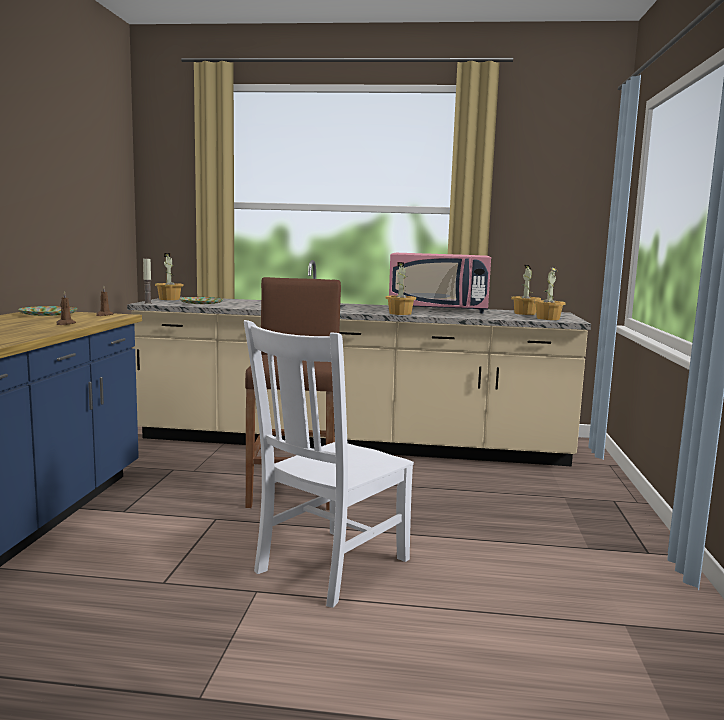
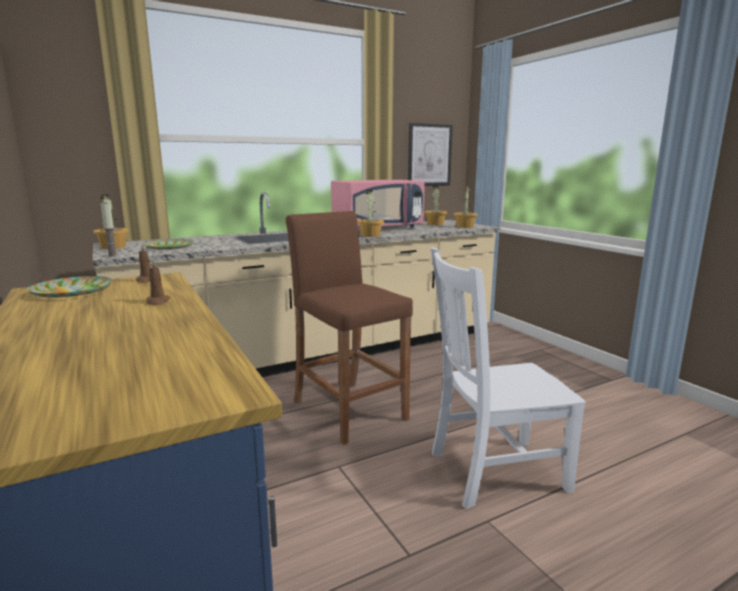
camera: 35 degrees left, 5 degrees up
white chair [244,320,414,608] -> white chair turned 75 degrees clockwise [431,247,586,509]
none -> picture [408,123,453,186]

